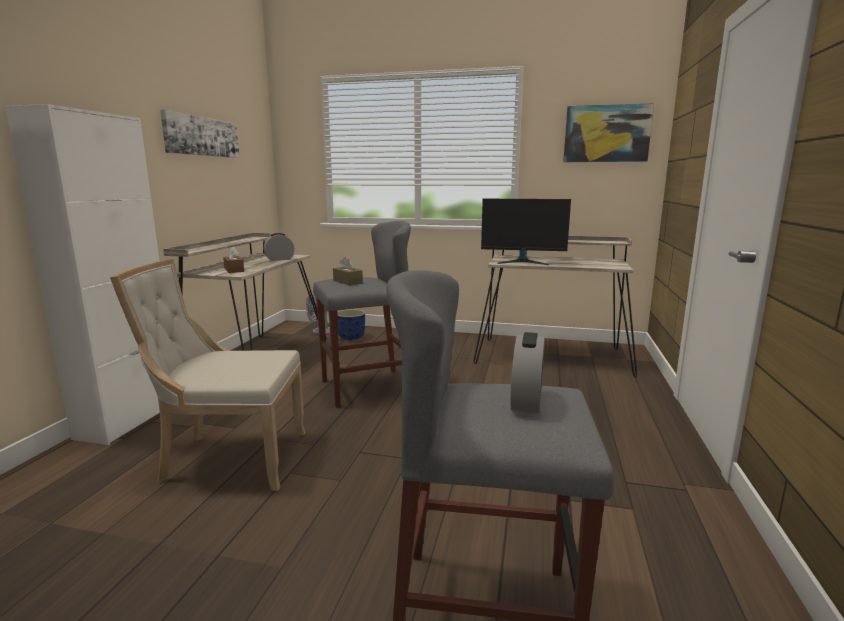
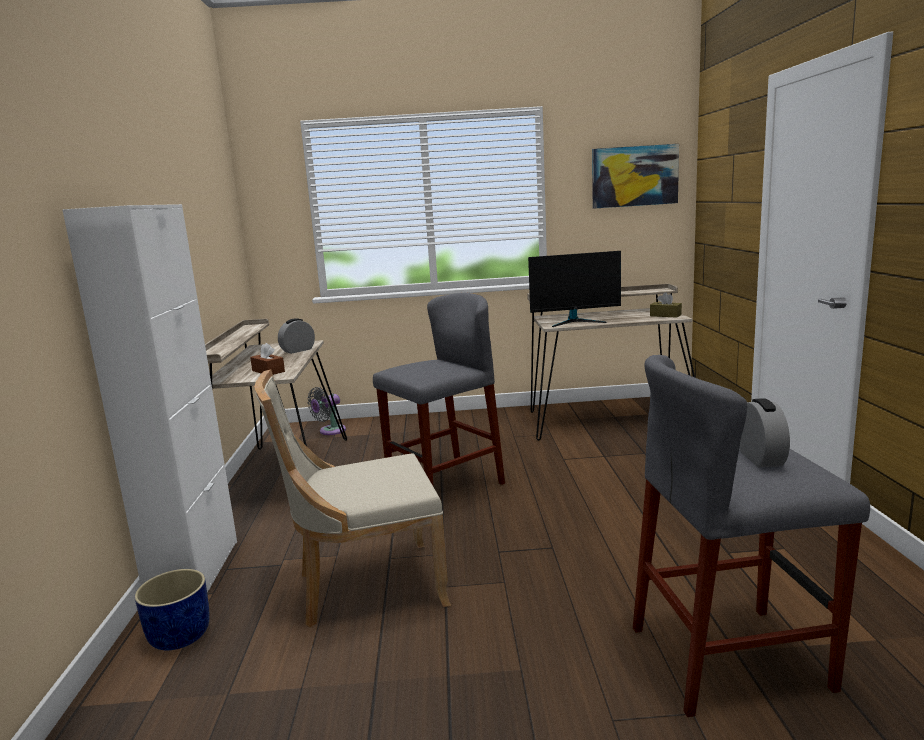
camera: 15 degrees left, 0 degrees up
picture [160,110,240,158] -> none
brown tissue box [333,257,363,285] -> brown tissue box moved to [650,292,682,318]
blue planter [337,309,365,340] -> blue planter moved to [134,569,210,650]

